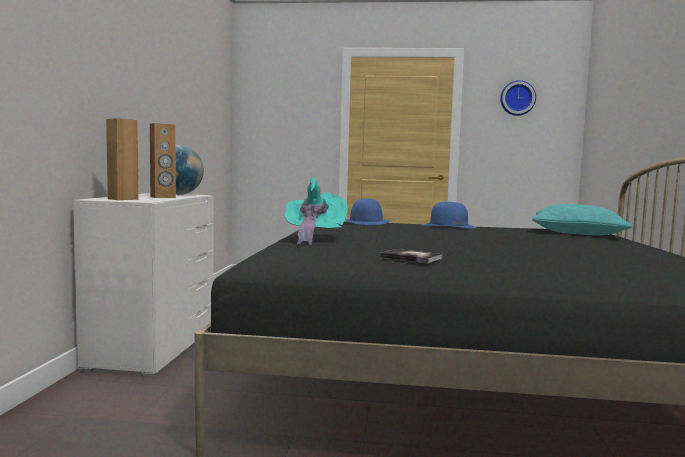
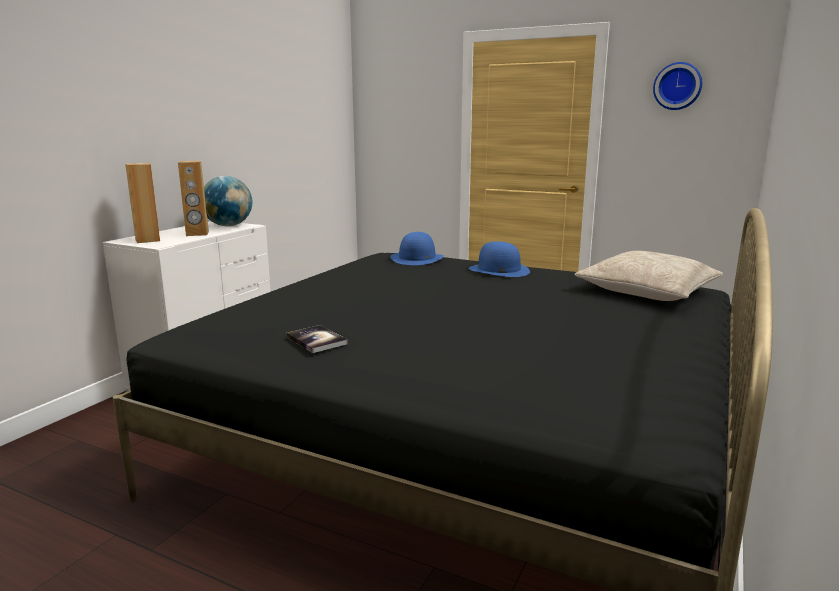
camera: 20 degrees right, 10 degrees up
turquoise hat [284,177,348,245] -> none
turquoise pillow [532,204,633,236] -> beige pillow [575,251,723,301]

